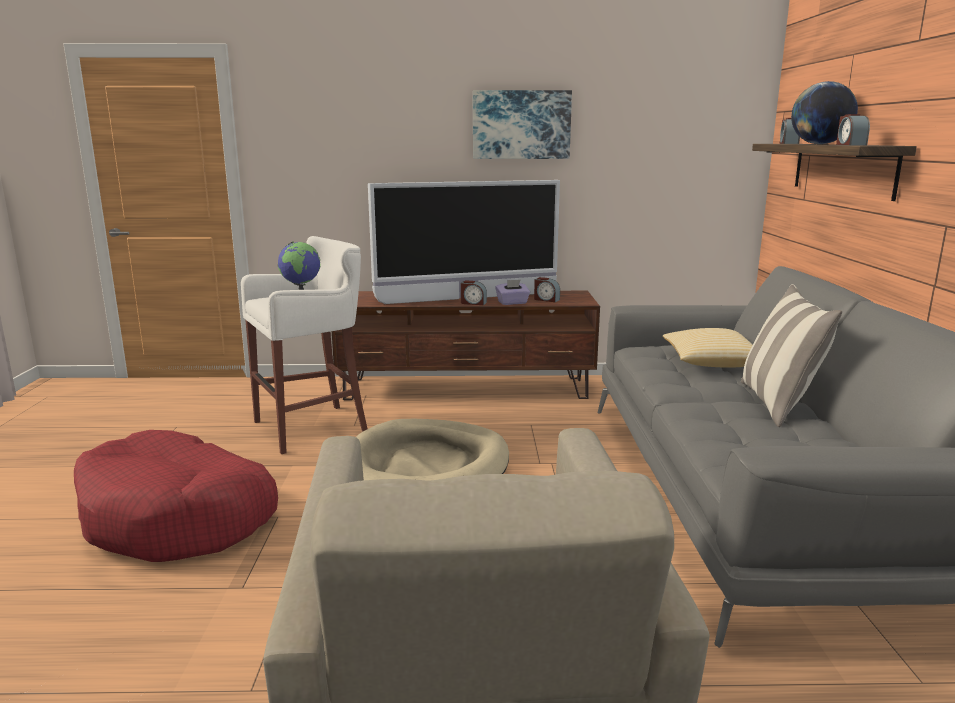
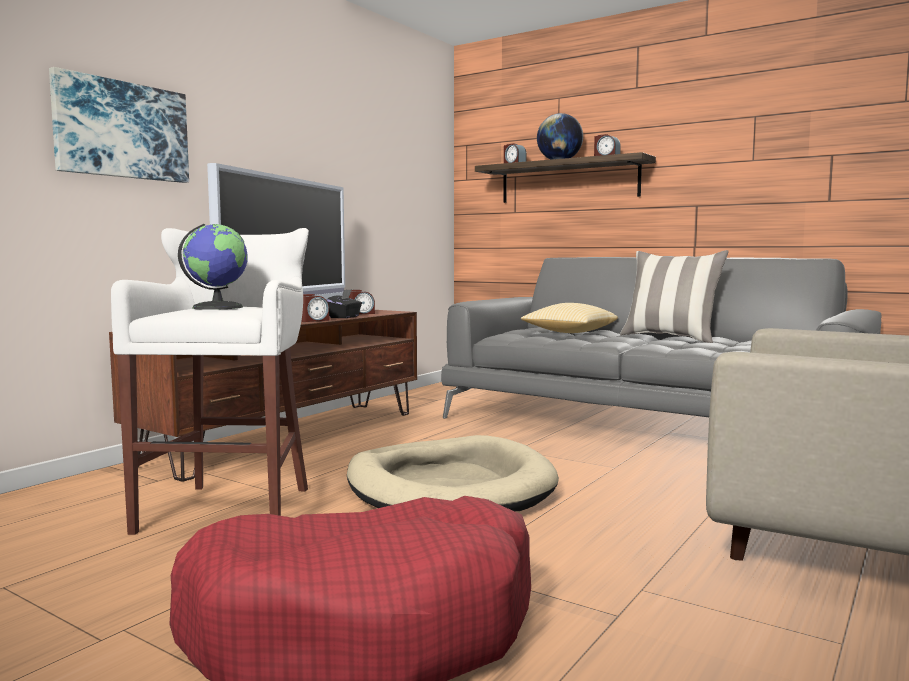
camera: 55 degrees left, 10 degrees down
picture [473,90,572,159] -> picture moved to [49,67,189,183]
purple tissue box [495,279,530,305] -> black tissue box [327,289,362,318]

